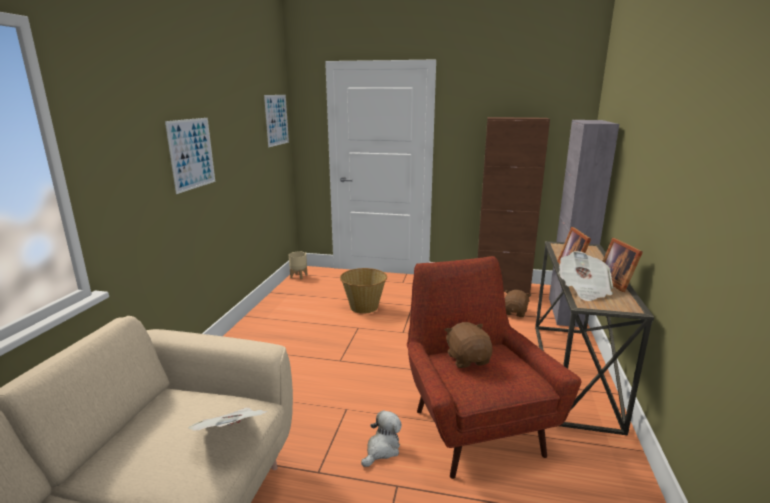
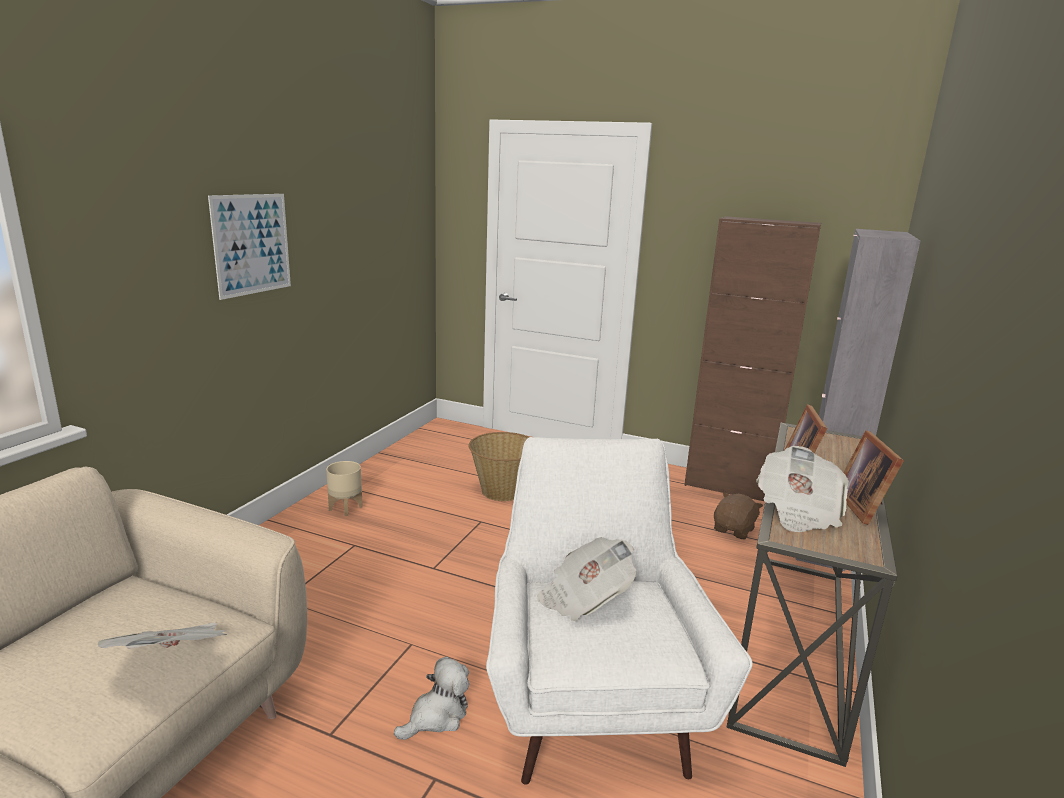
camera: 10 degrees right, 0 degrees up
picture [264,95,289,147] -> none
beige planter [289,252,307,279] -> beige planter moved to [326,461,363,516]
red armchair [407,256,581,479] -> white armchair [486,437,753,785]
brown plush toy [445,322,493,368] -> newspaper [537,537,636,621]

